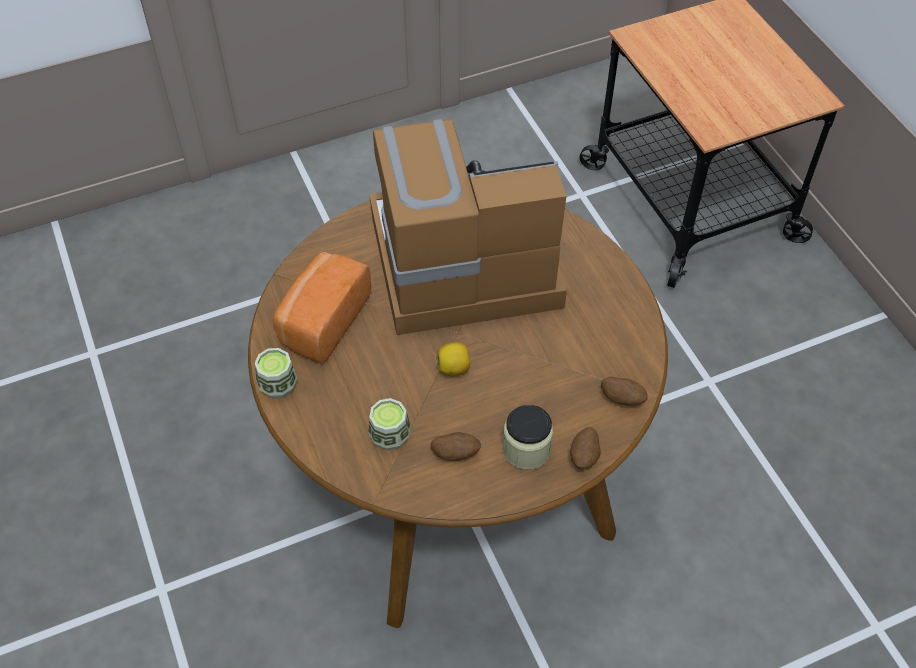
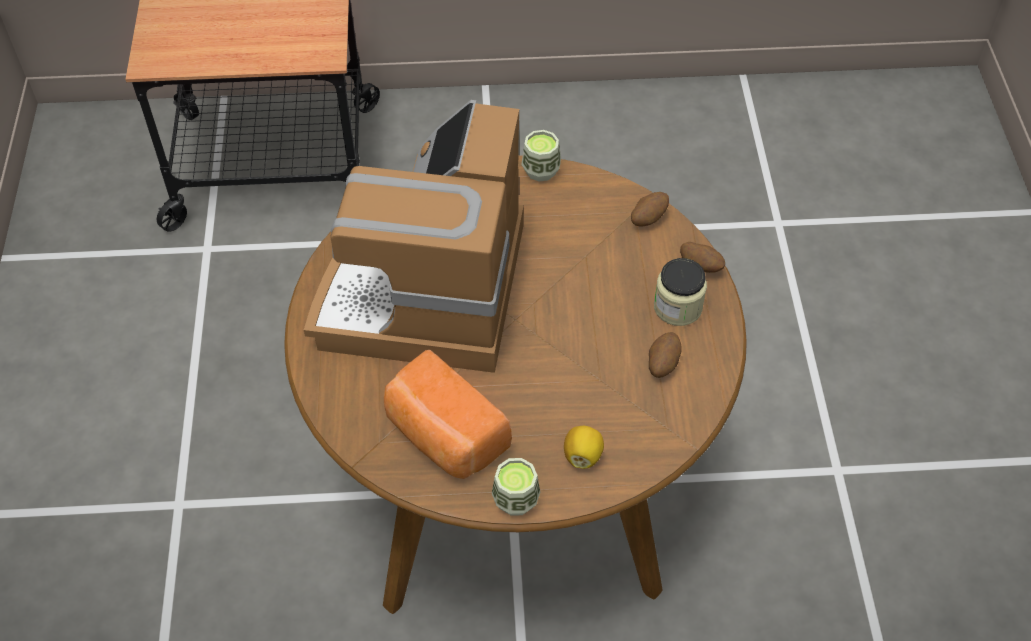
camera: 70 degrees left, 0 degrees up
cup [368,398,411,451] -> cup moved to [521,130,561,182]
lemon [436,342,470,376] -> lemon moved to [564,426,604,469]

